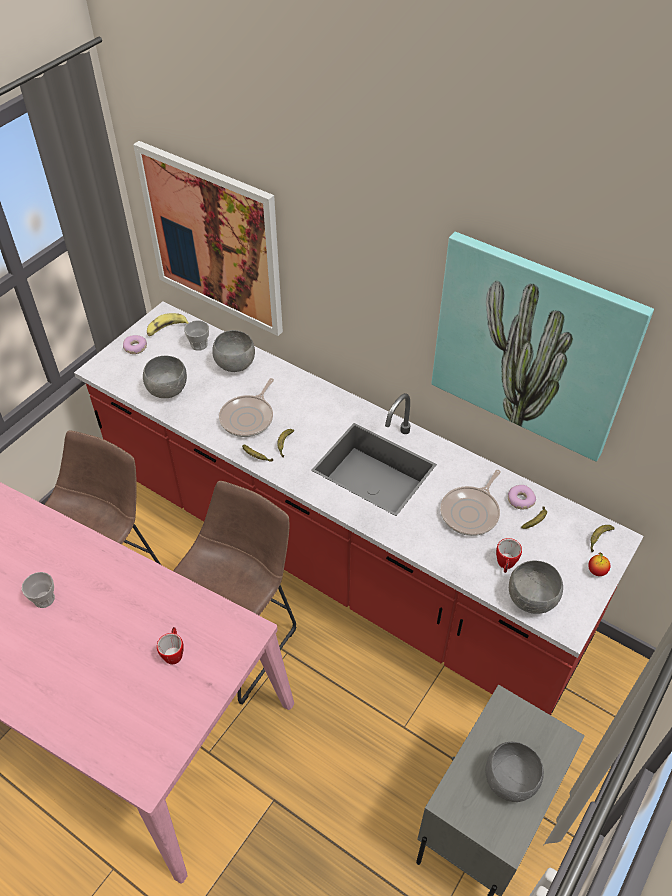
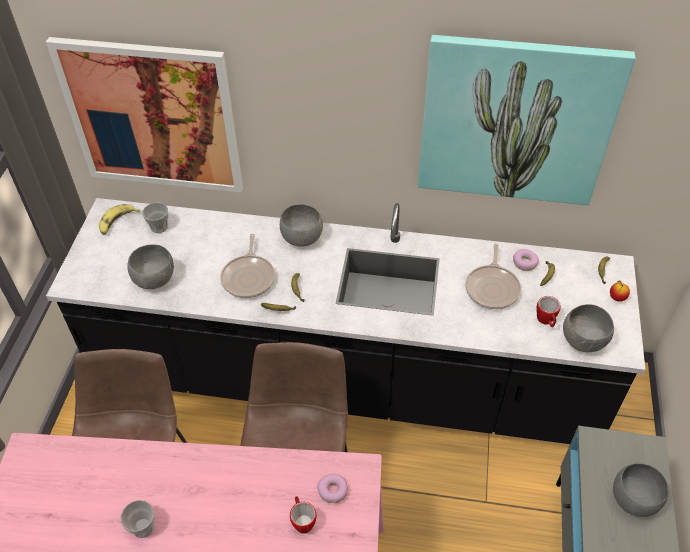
camera: 25 degrees left, 0 degrees up
red counter [74,301,644,715] -> black counter [46,198,645,444]
donut [123,335,147,354] -> donut moved to [317,474,348,503]
grey bowl [212,330,255,372] -> grey bowl moved to [280,204,323,247]

